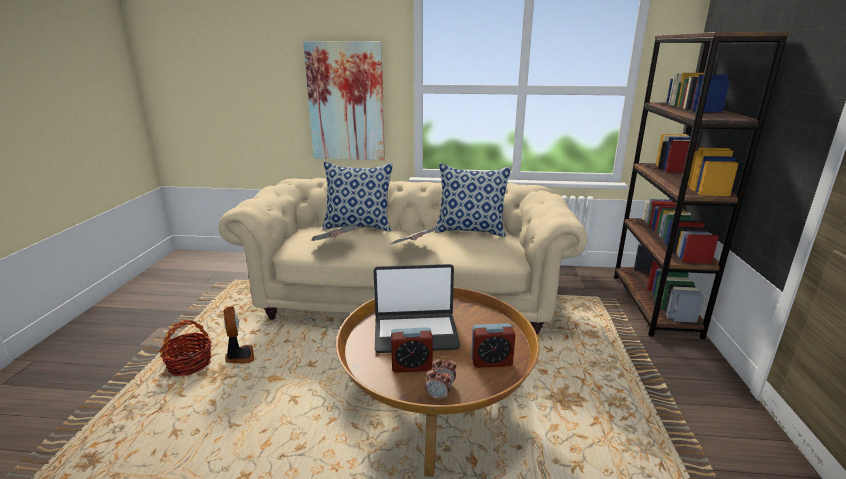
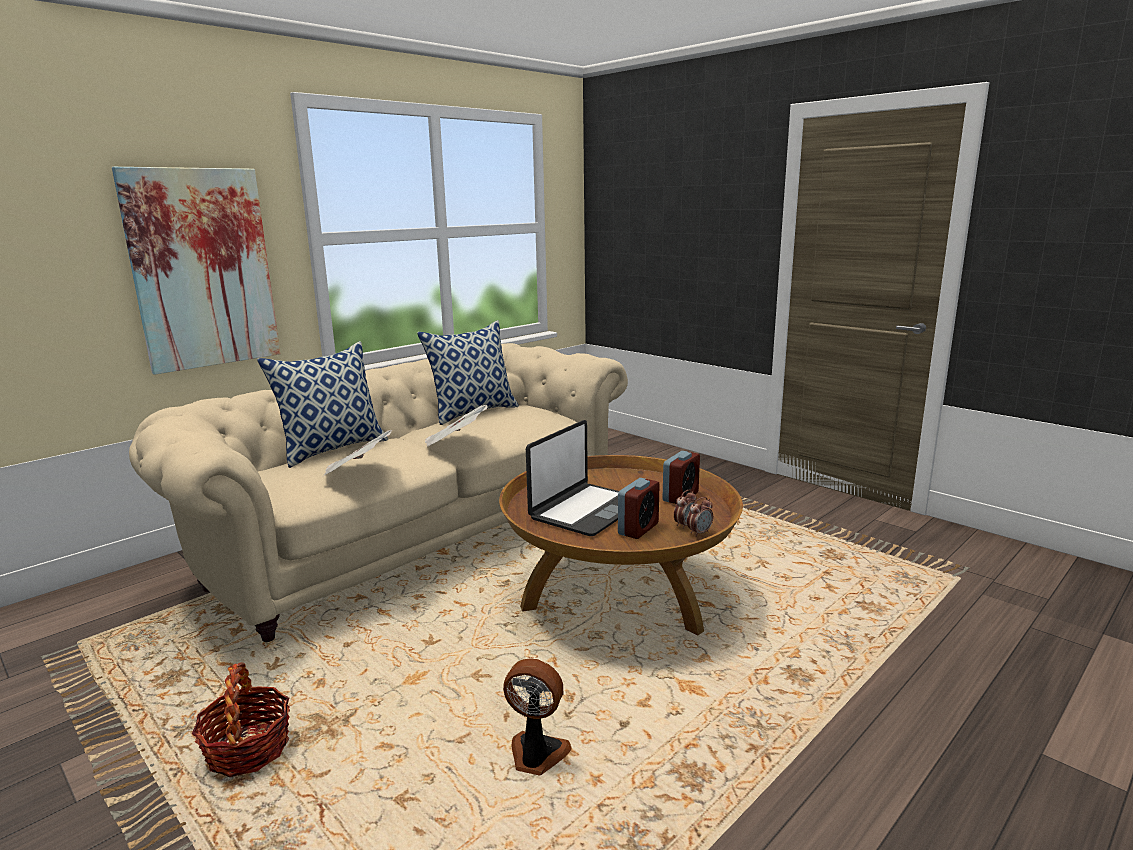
camera: 50 degrees left, 5 degrees down
fan [224,306,254,364] -> fan moved to [503,658,571,776]
brown bookcase [614,32,789,339] -> none

